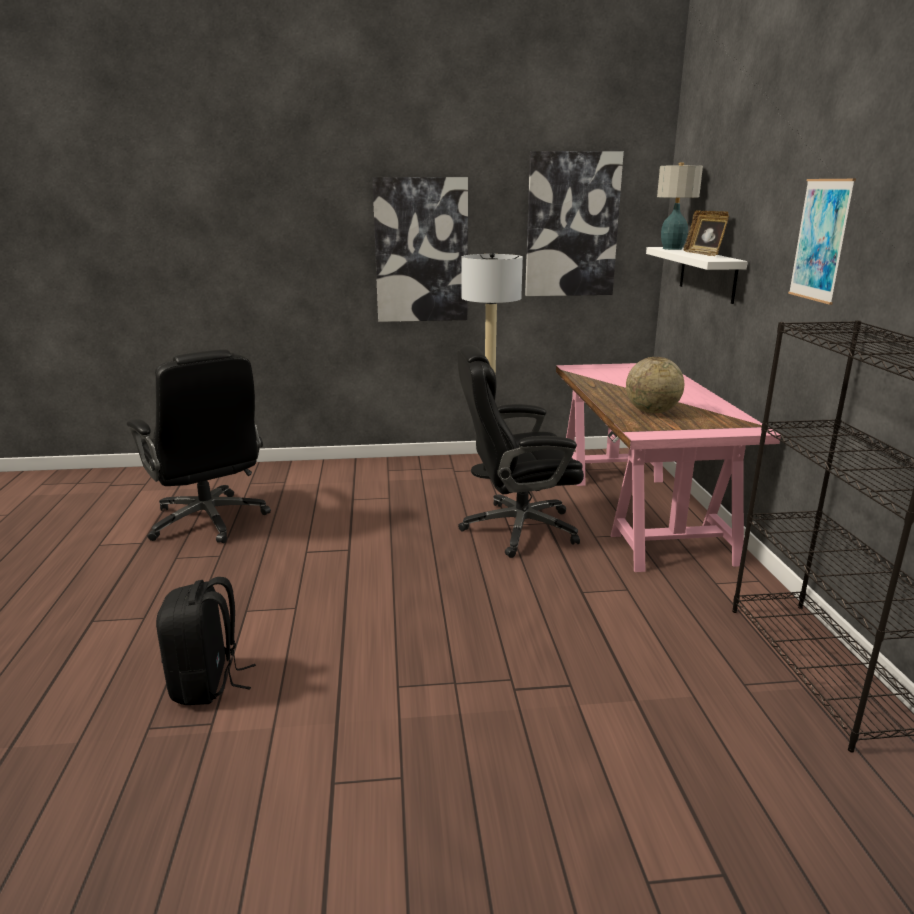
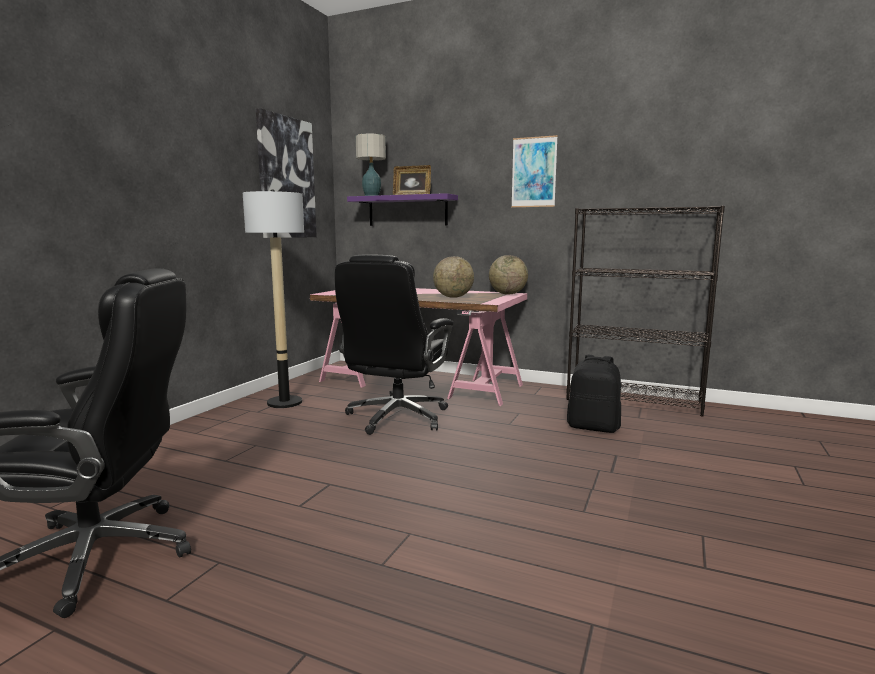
camera: 60 degrees left, 10 degrees down
black backpack [156,577,256,705] -> black backpack moved to [567,355,621,433]
picture [372,177,468,322] -> none
white shelf [646,247,748,304] -> purple shelf [347,193,458,226]
none -> globe [489,255,528,295]

